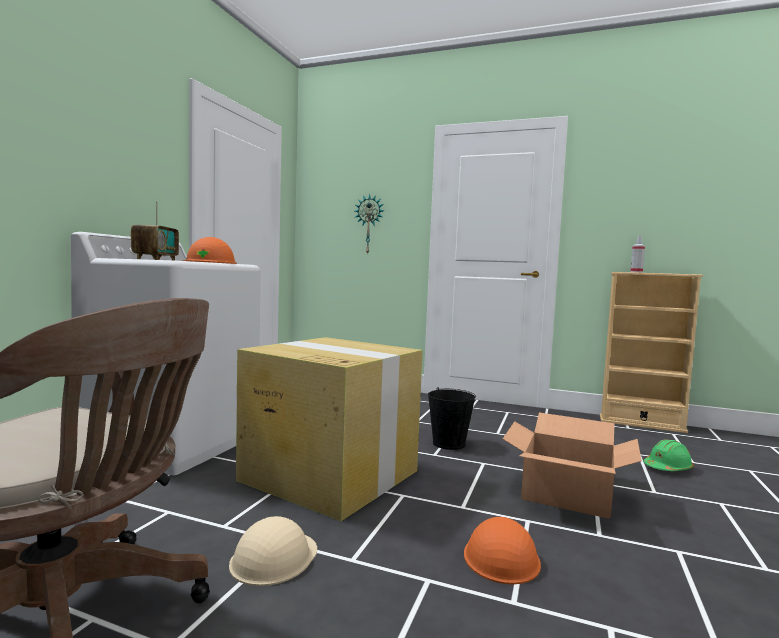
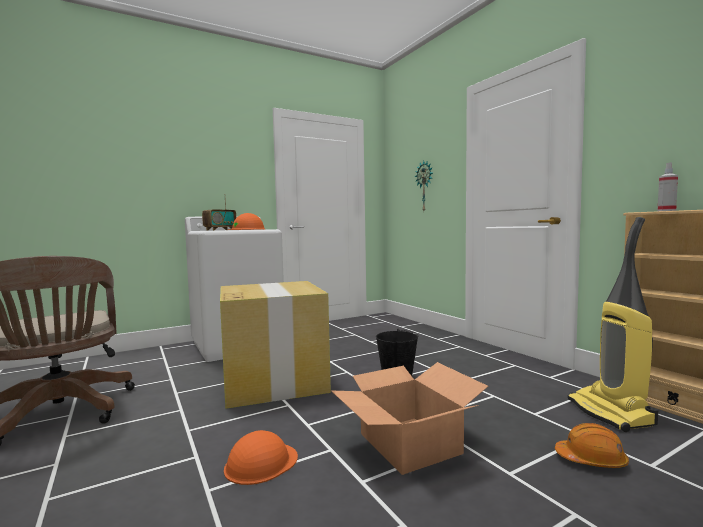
camera: 40 degrees right, 0 degrees up
beige hard hat [229,516,317,586] -> none
green hard hat [643,439,694,471] -> orange hard hat [555,423,629,468]
none -> vacuum cleaner [568,217,658,432]

